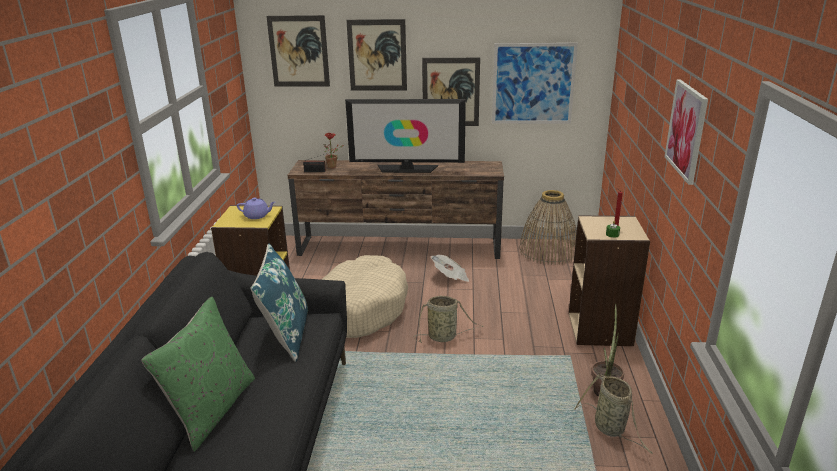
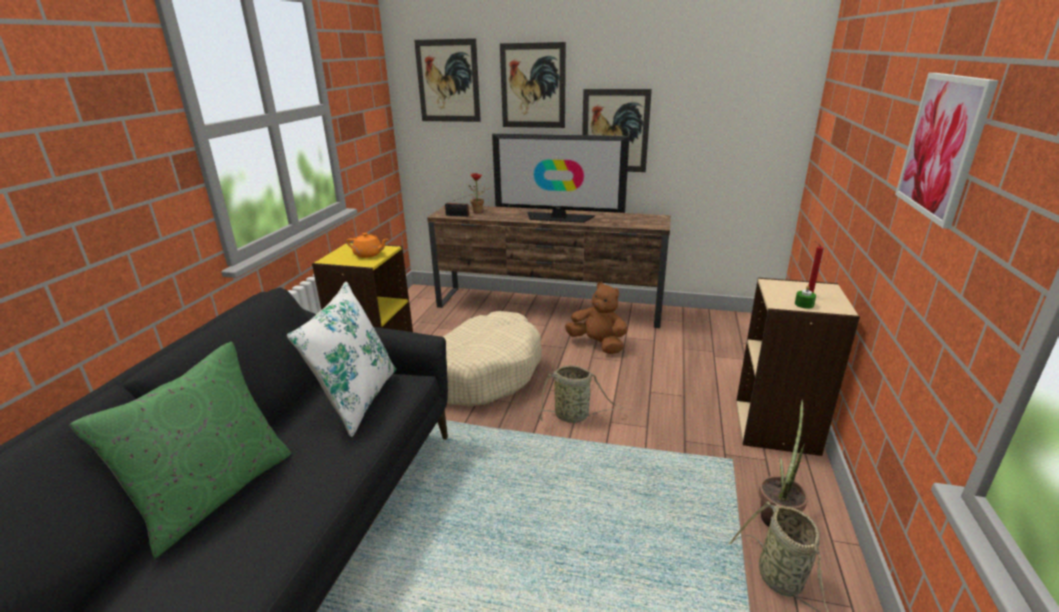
camera: 10 degrees right, 0 degrees up
purple teapot [237,197,275,219] -> orange teapot [346,233,388,258]
blue pillow [250,243,308,362] -> white pillow [287,282,396,437]
newspaper [431,255,469,282] -> brown plush toy [565,281,627,354]
picture [492,43,578,124] -> none
basket [520,190,577,265] -> none

